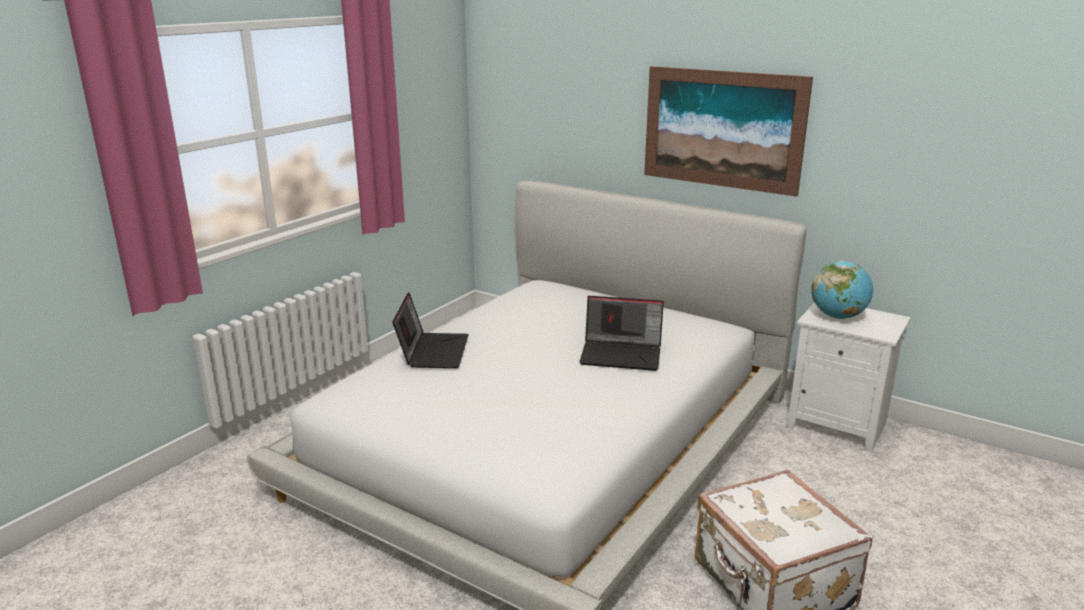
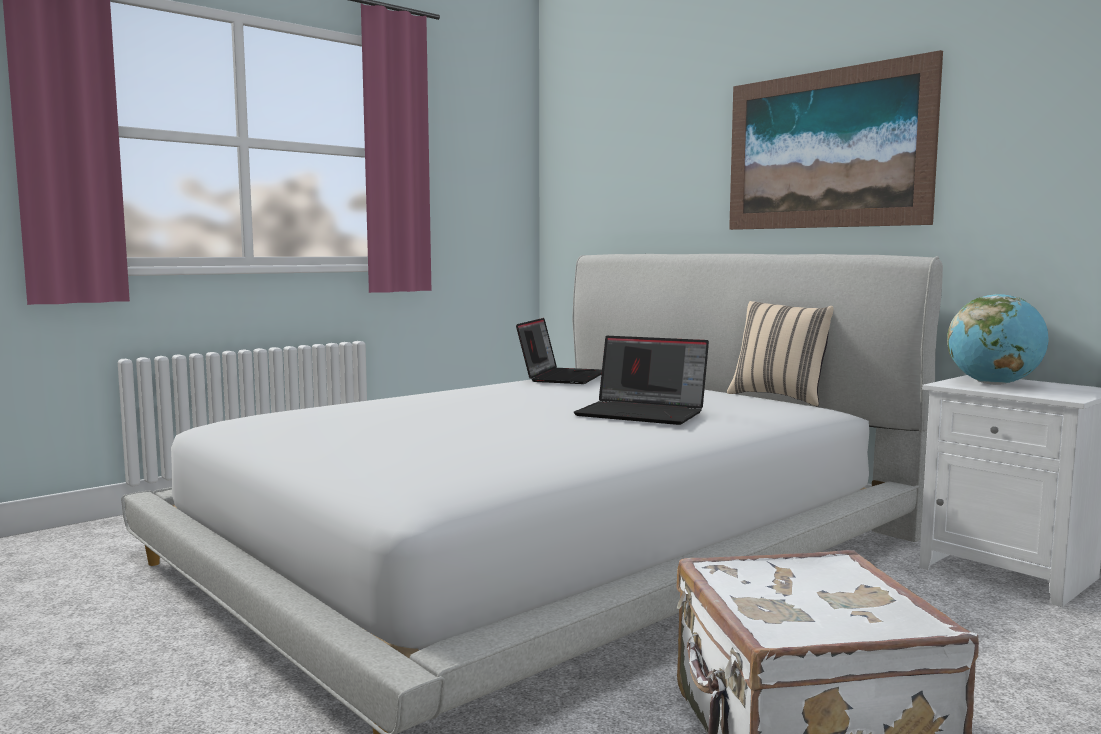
camera: 15 degrees right, 15 degrees down
laptop [392,292,469,368] -> laptop moved to [516,318,602,384]
none -> beige pillow [727,301,833,406]

